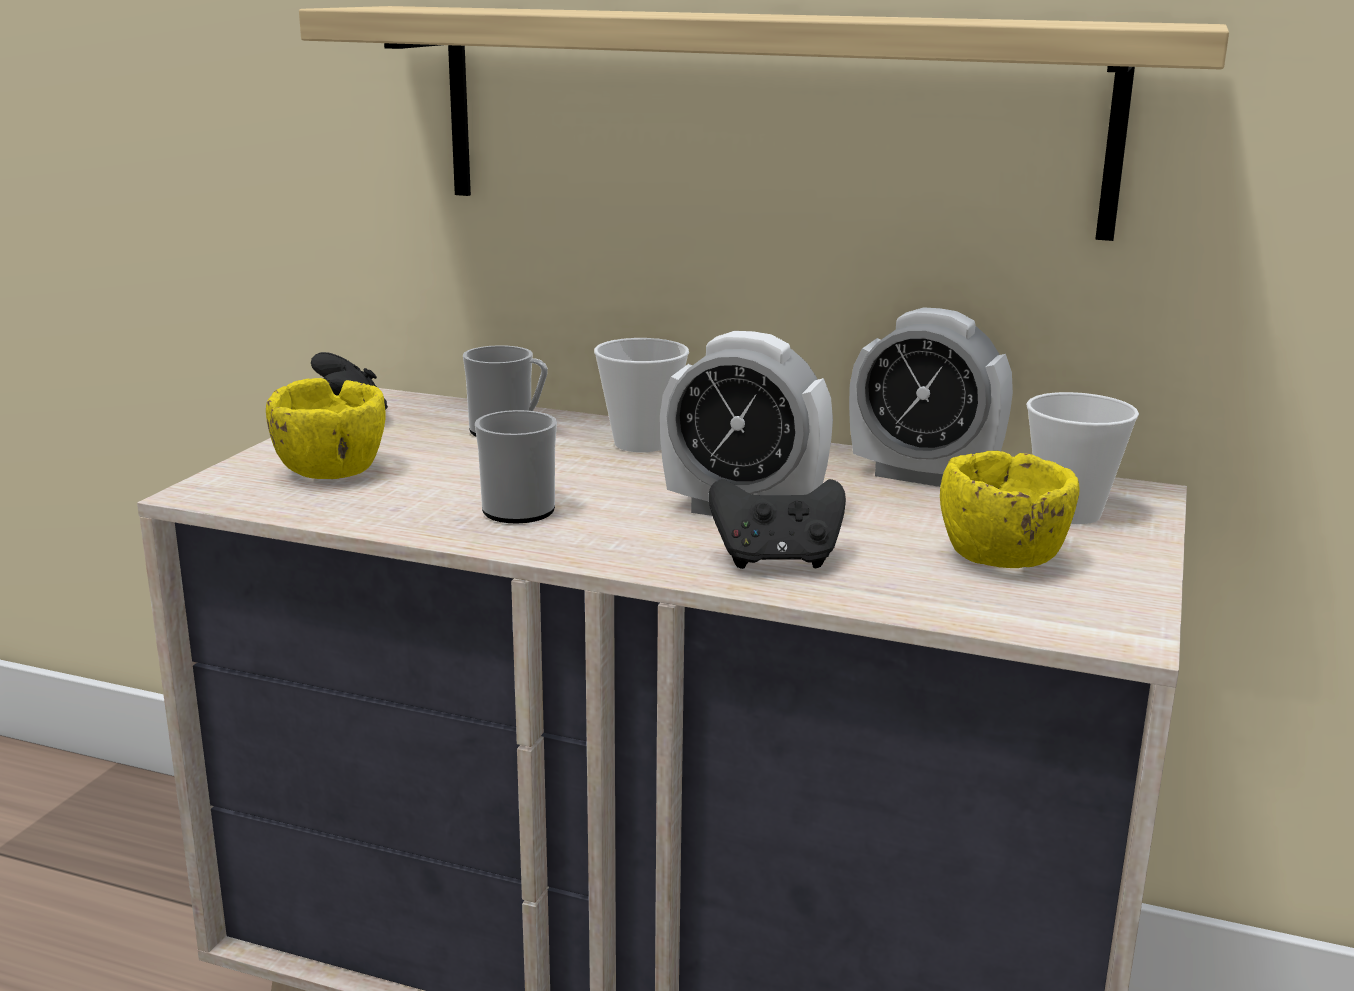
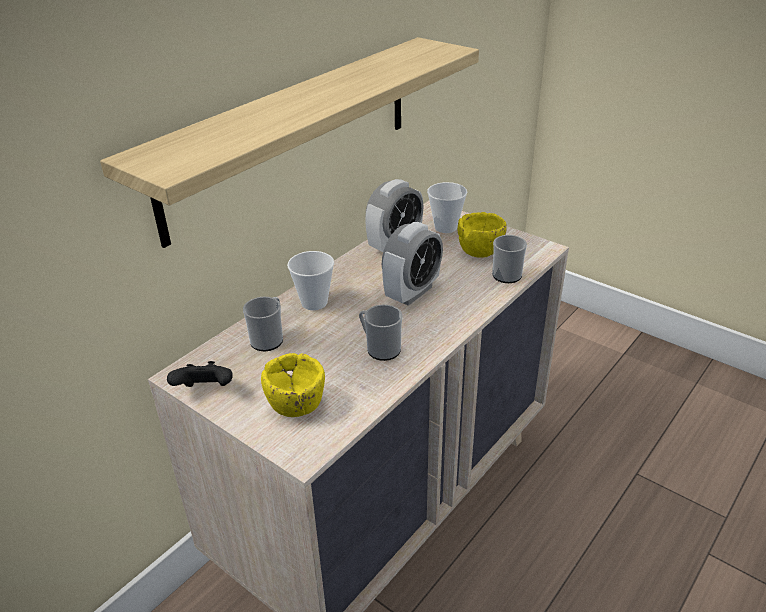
camera: 70 degrees left, 15 degrees up
black game controller [708,479,846,569] -> none
none -> mug [492,235,527,283]

